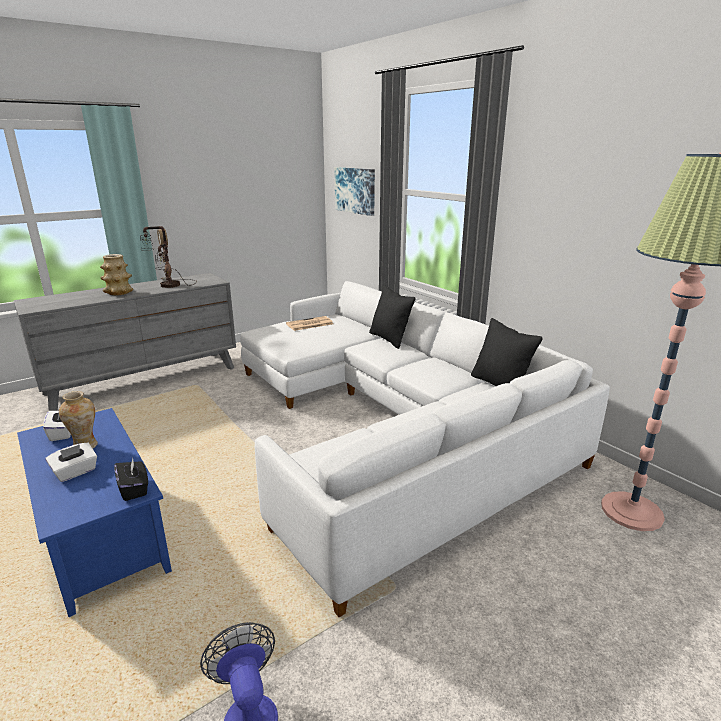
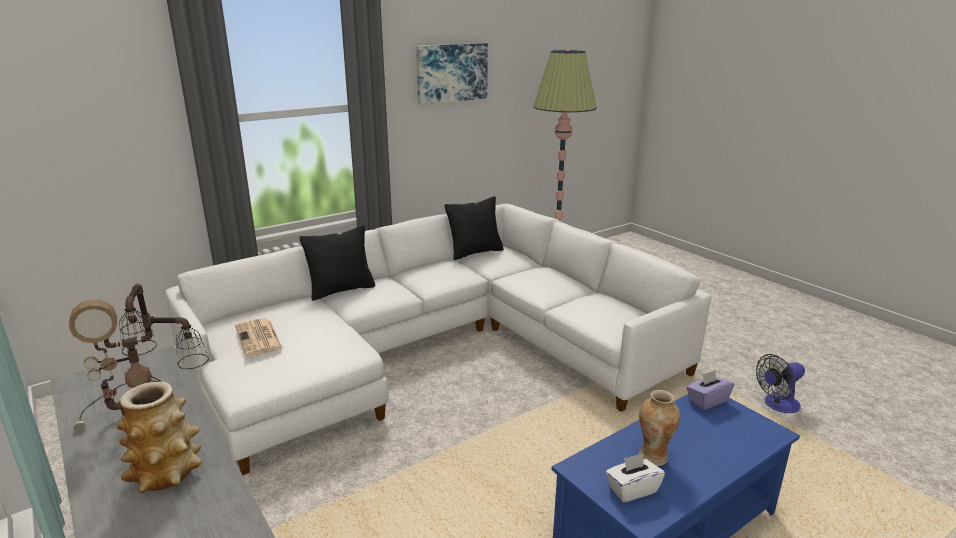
camera: 90 degrees left, 0 degrees up
white tissue box [45,443,97,482] -> none
black tissue box [114,458,148,501] -> purple tissue box [686,370,734,410]
picture [334,167,375,216] -> picture moved to [416,43,488,104]

